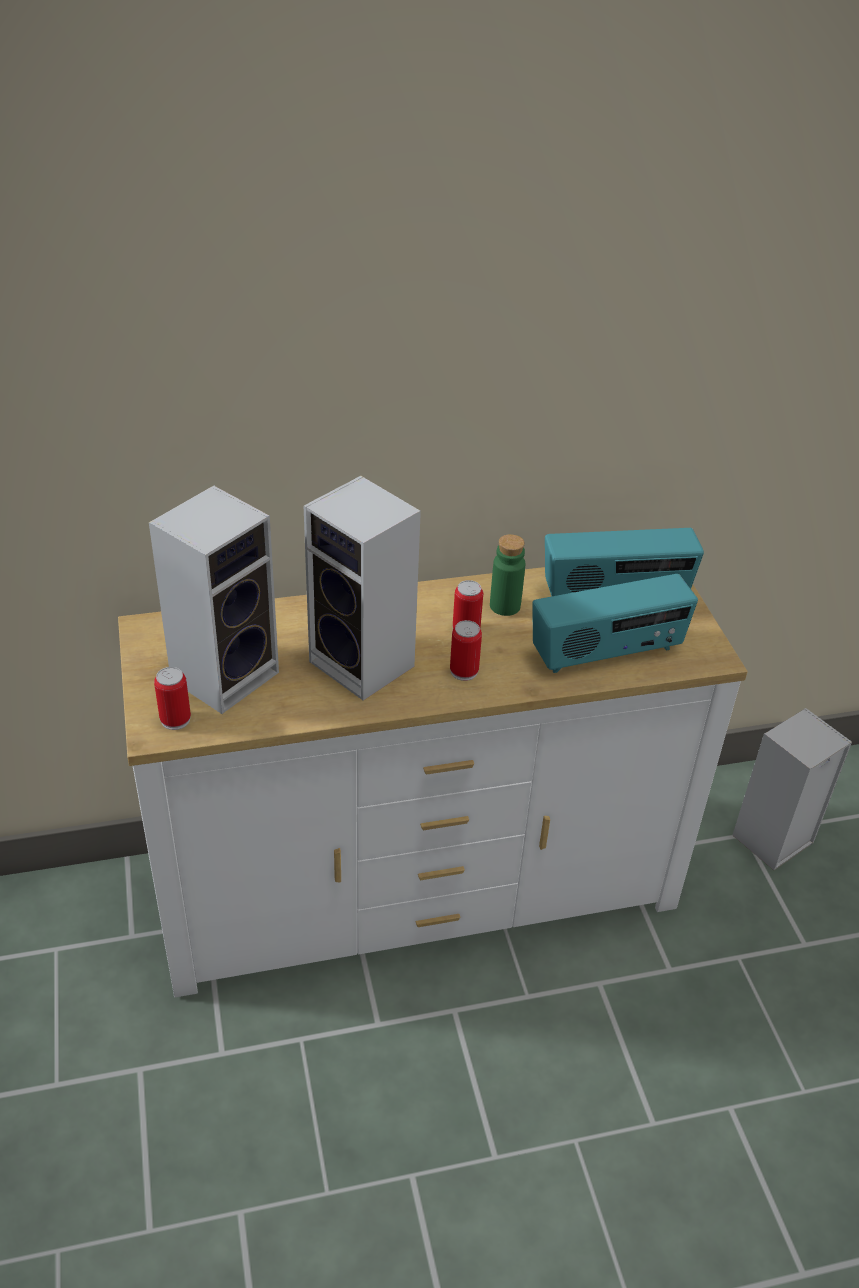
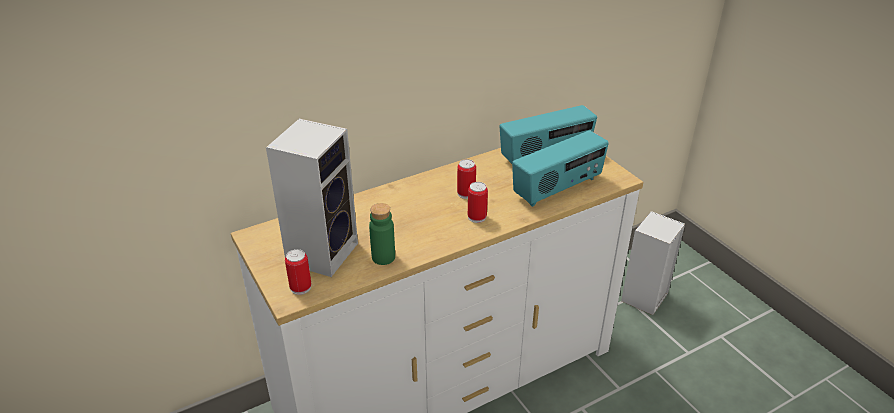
camera: 15 degrees left, 5 degrees down
speaker [304,476,421,701] -> none
green bottle [490,534,525,616] -> green bottle moved to [369,203,395,265]

